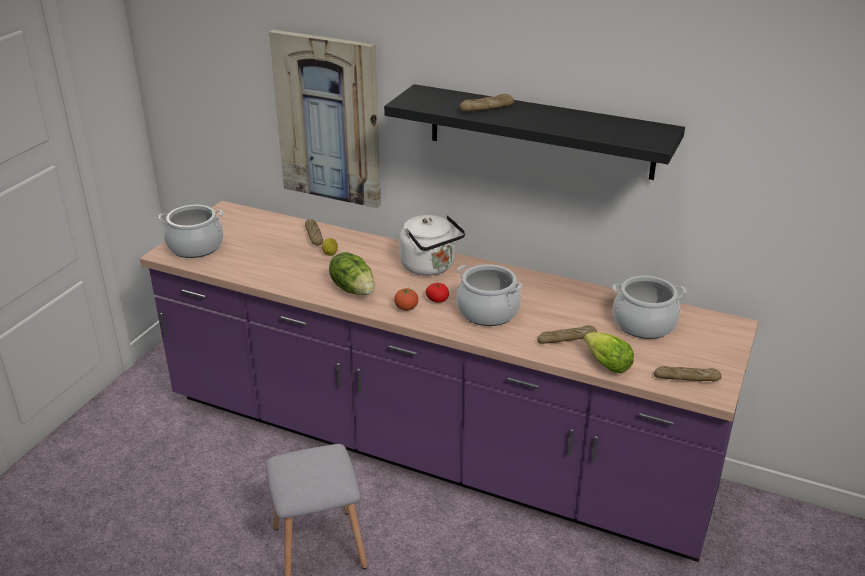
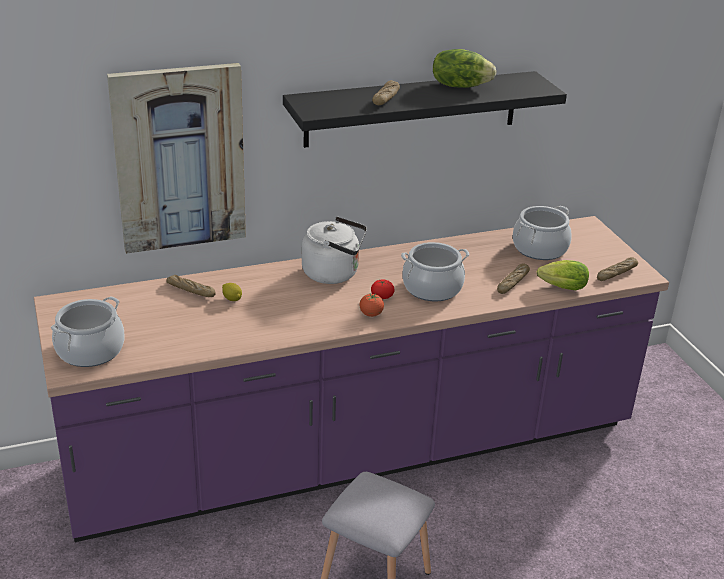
camera: 45 degrees left, 0 degrees up
lettuce [329,252,375,295] -> lettuce moved to [433,49,496,88]

